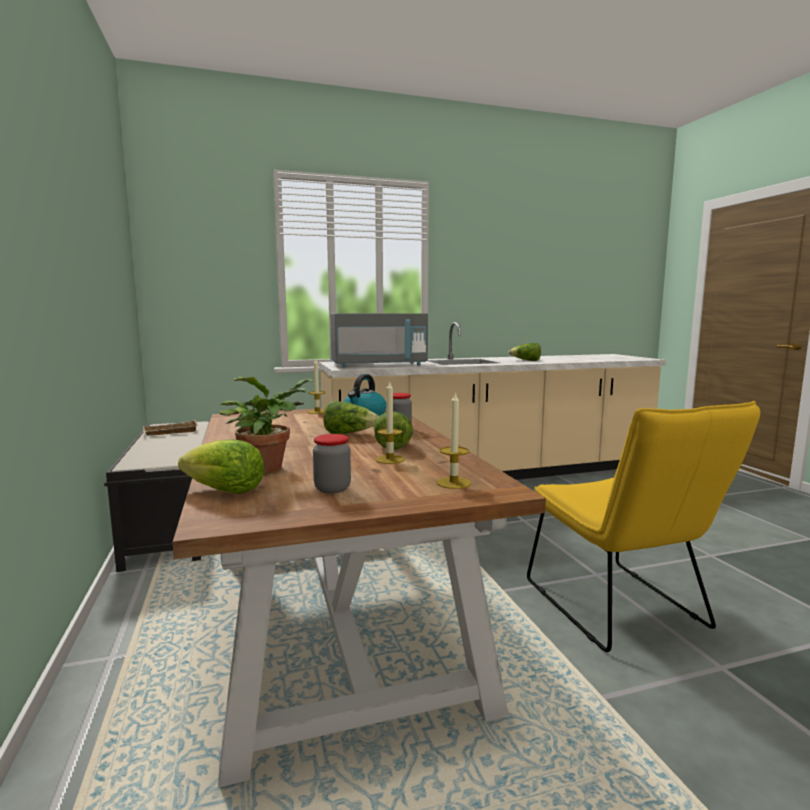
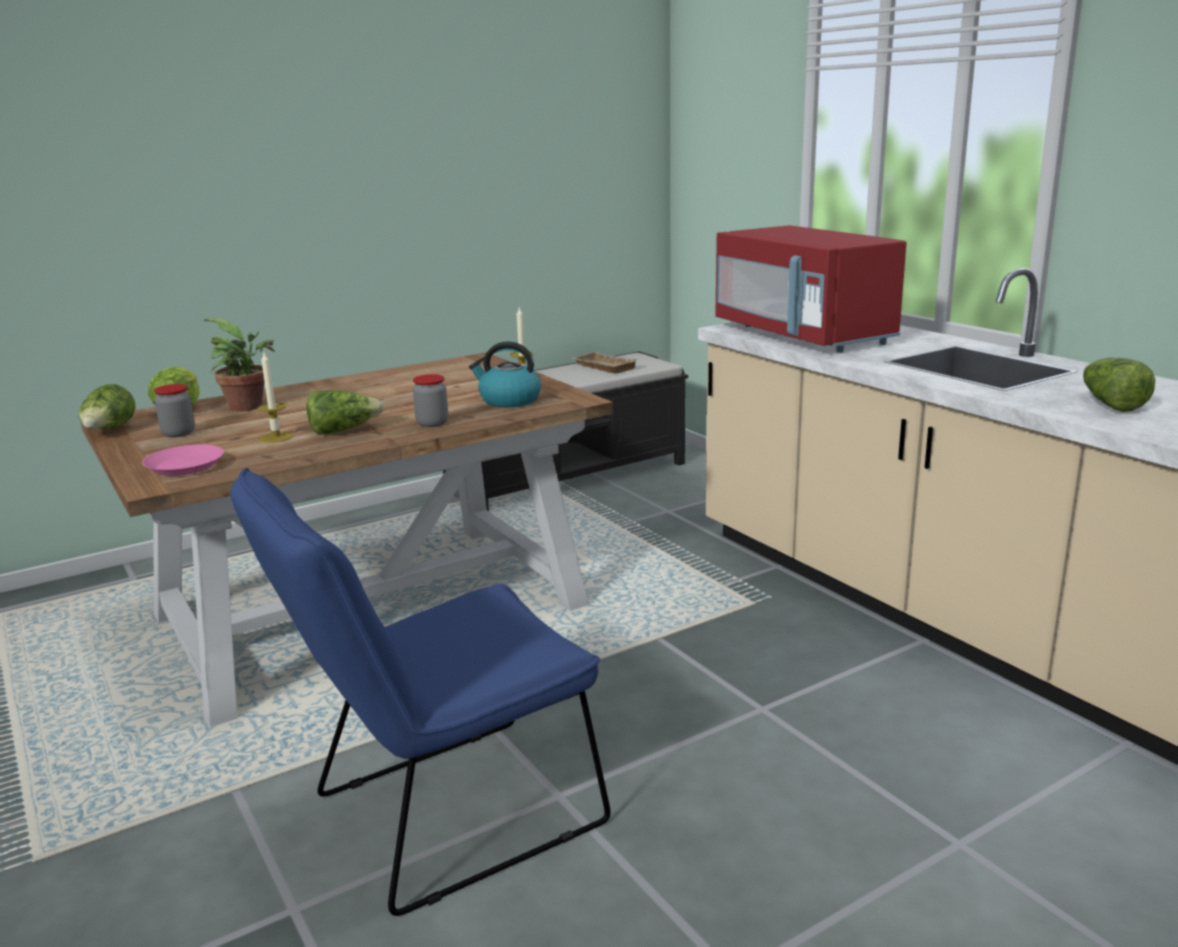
camera: 75 degrees right, 10 degrees up
lettuce [323,401,379,434] -> lettuce moved to [79,384,136,430]
grey microwave [330,313,428,368] -> red microwave [715,225,906,353]
candle [437,391,471,489] -> pink plate [142,444,224,476]
yellow chair [527,401,760,652] -> blue chair [230,468,611,916]

